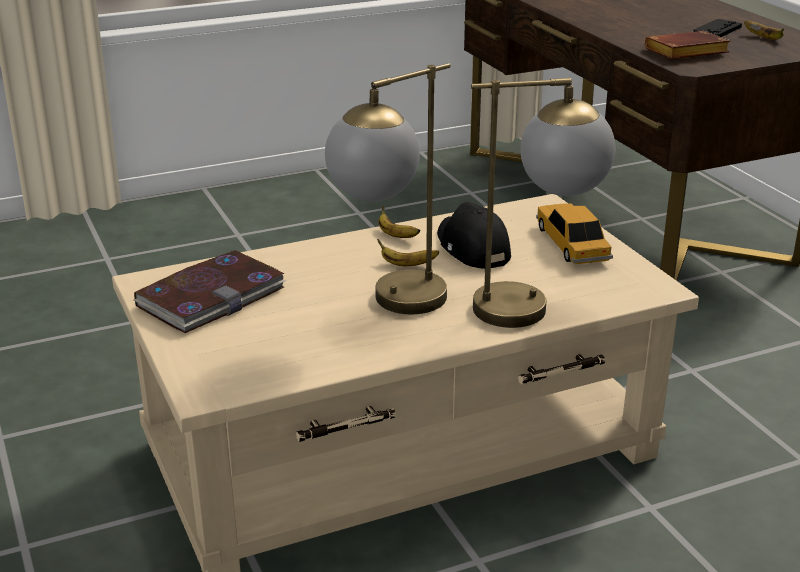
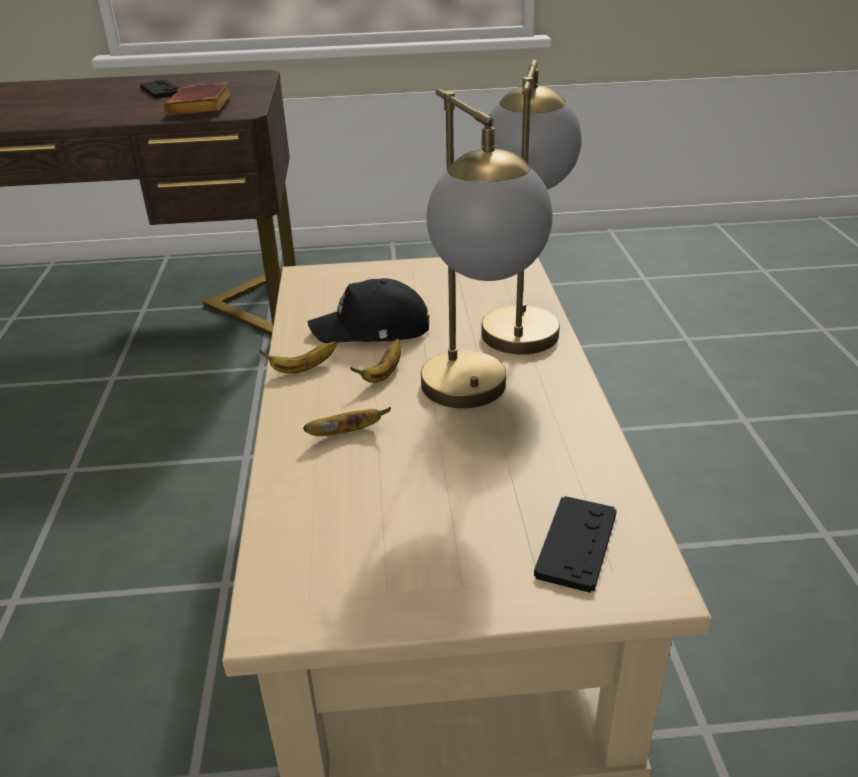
camera: 70 degrees left, 5 degrees up
book [134,250,286,333] -> none
toy car [536,203,613,264] -> none
banana [744,21,784,40] -> banana moved to [303,407,391,436]
none -> black game controller [534,496,617,593]

